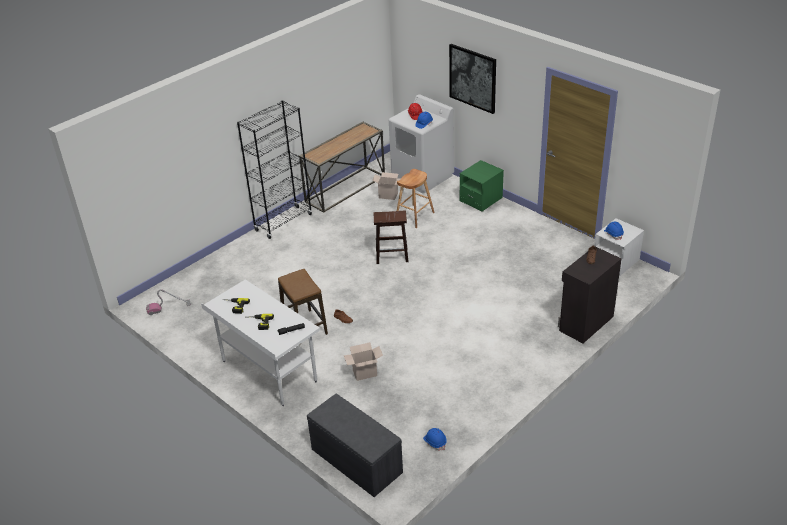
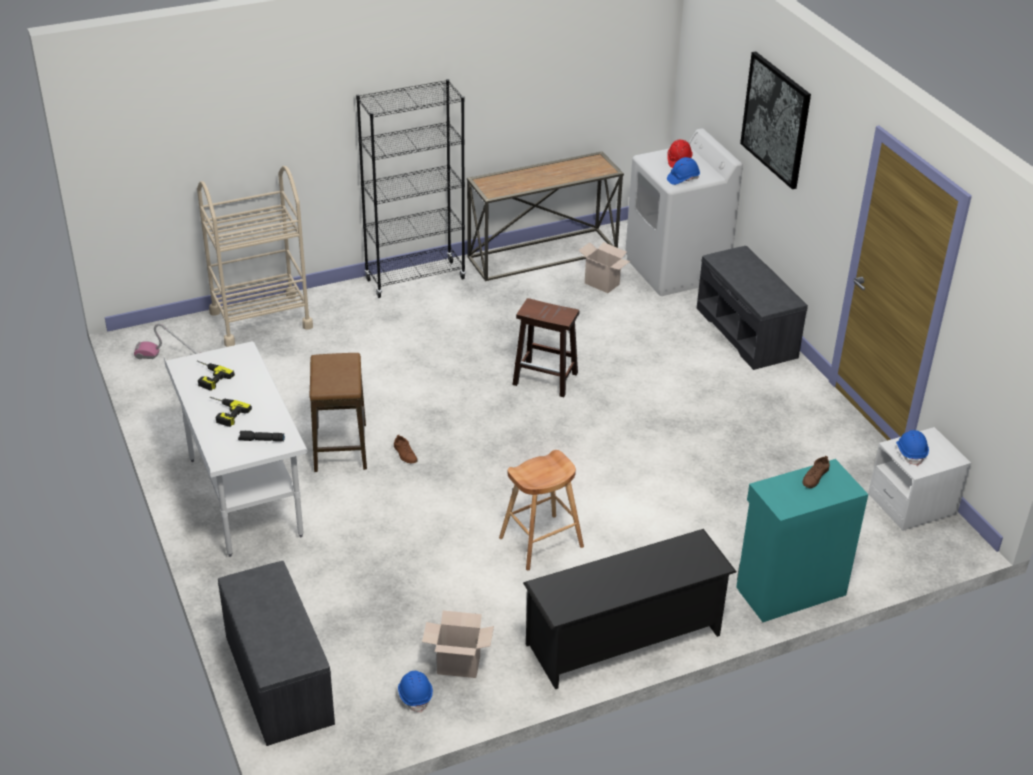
camera: 20 degrees right, 0 degrees up
cardboard box [344,342,383,381] -> cardboard box moved to [422,611,494,678]
brown stool [397,169,435,228] -> brown stool moved to [499,450,584,570]
green nightstand [460,160,504,211] -> grey bench [697,246,808,370]
black cabinet [558,246,622,343] -> turquoise cabinet [736,459,868,622]
none -> beige cart [197,166,313,347]
none -> black shoe rack [523,529,737,689]

